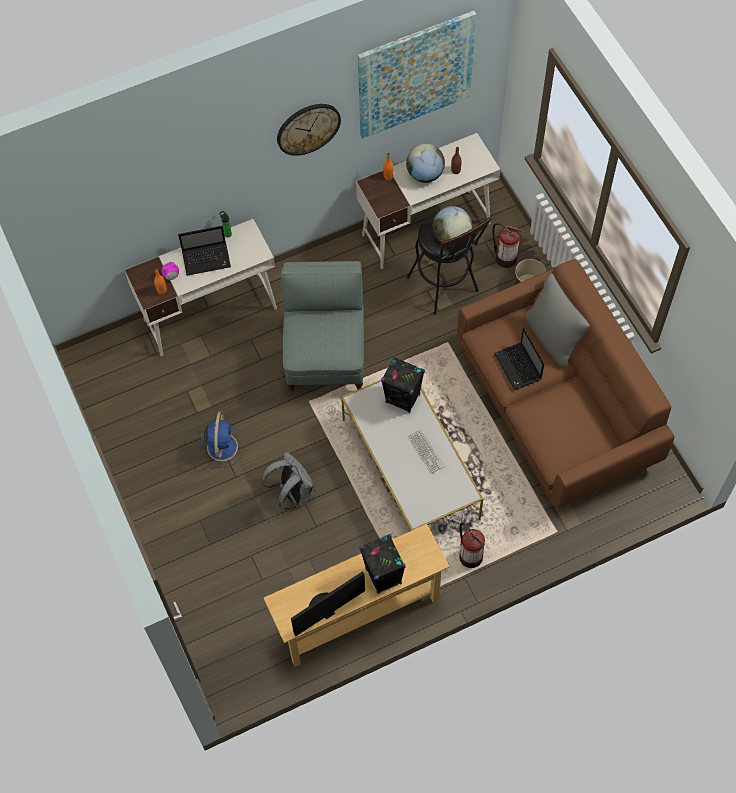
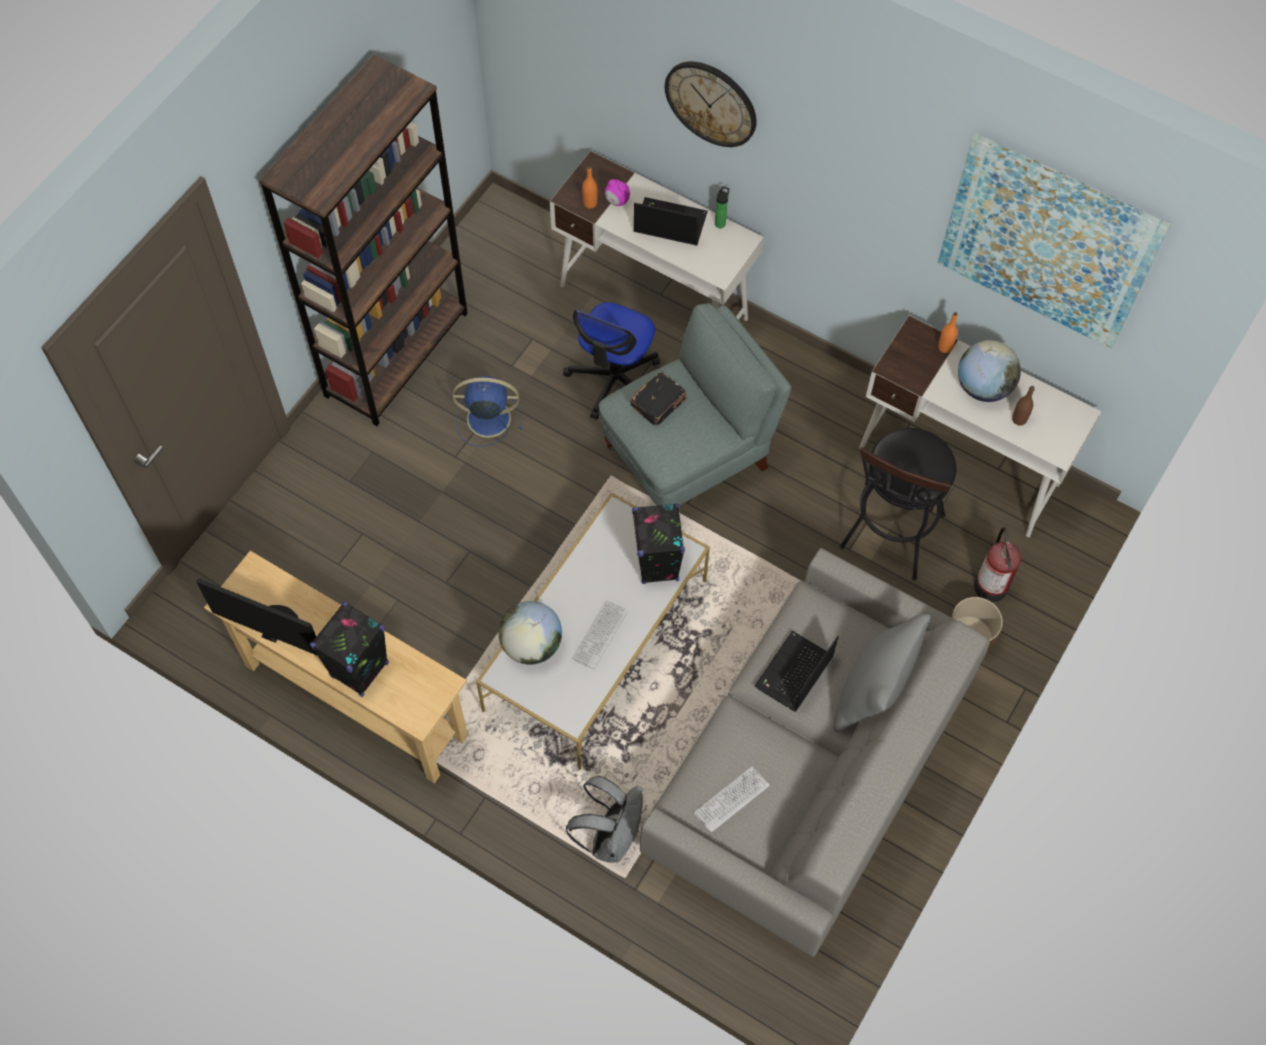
camera: 55 degrees right, 0 degrees up
laptop [178,226,231,276] -> laptop turned 150 degrees clockwise [634,197,708,245]
blue fan [200,412,245,468] -> blue fan turned 150 degrees counterclockwise [453,376,522,447]
grey backpack [262,451,315,509] -> grey backpack moved to [566,776,643,863]
wall clock [277,104,341,156] -> wall clock moved to [665,61,757,147]
globe [433,206,472,246] -> globe moved to [499,601,562,665]
brown sofa [457,259,674,509] -> grey sofa [640,548,990,957]
fire extinguisher [459,522,485,568] -> none
none -> brown bookcase [259,54,468,426]
none -> office chair [563,302,660,420]
none -> black book [630,372,687,425]
none -> keyboard [694,766,770,833]

